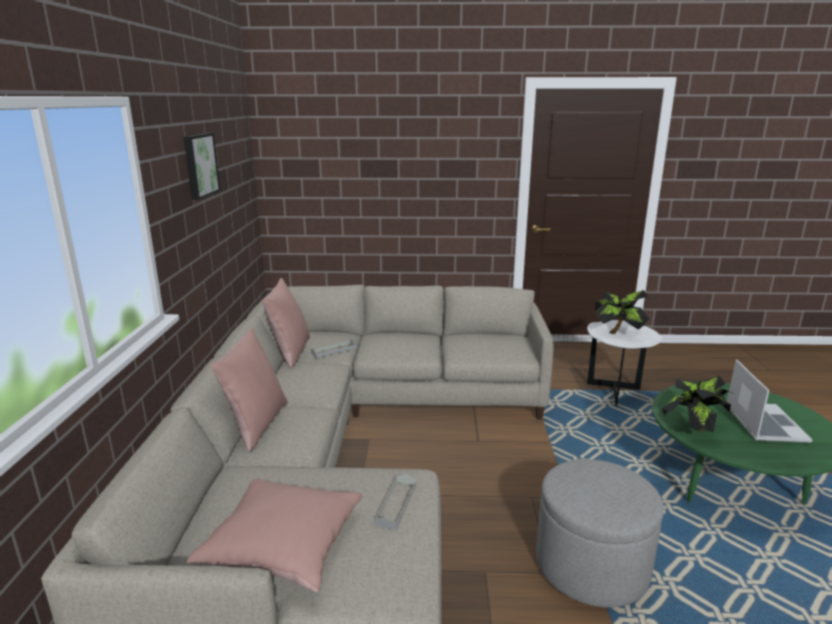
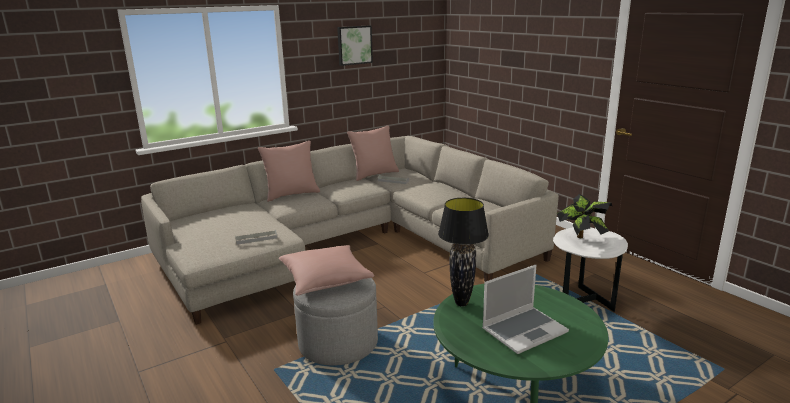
camera: 55 degrees right, 0 degrees up
pink pillow [186,478,362,592] -> pink pillow moved to [279,245,374,296]
potted plant [662,376,735,432] -> black table lamp [438,198,489,306]

